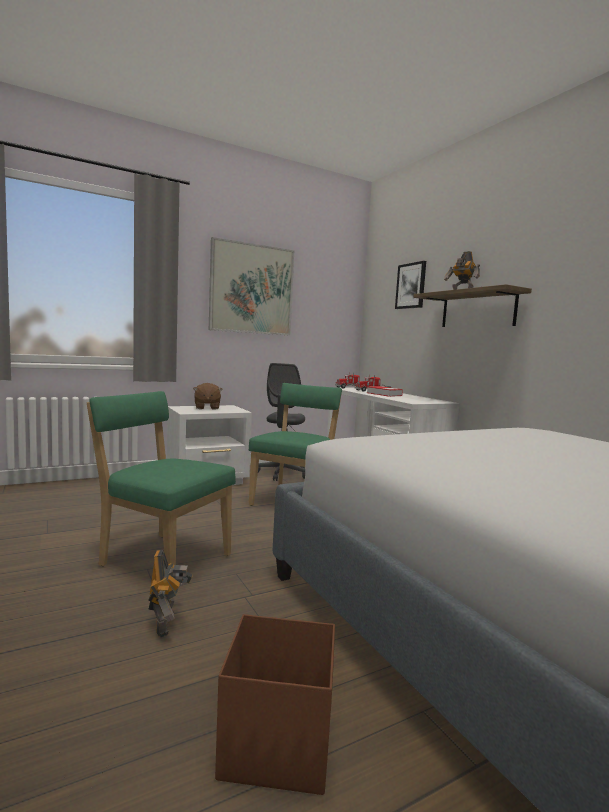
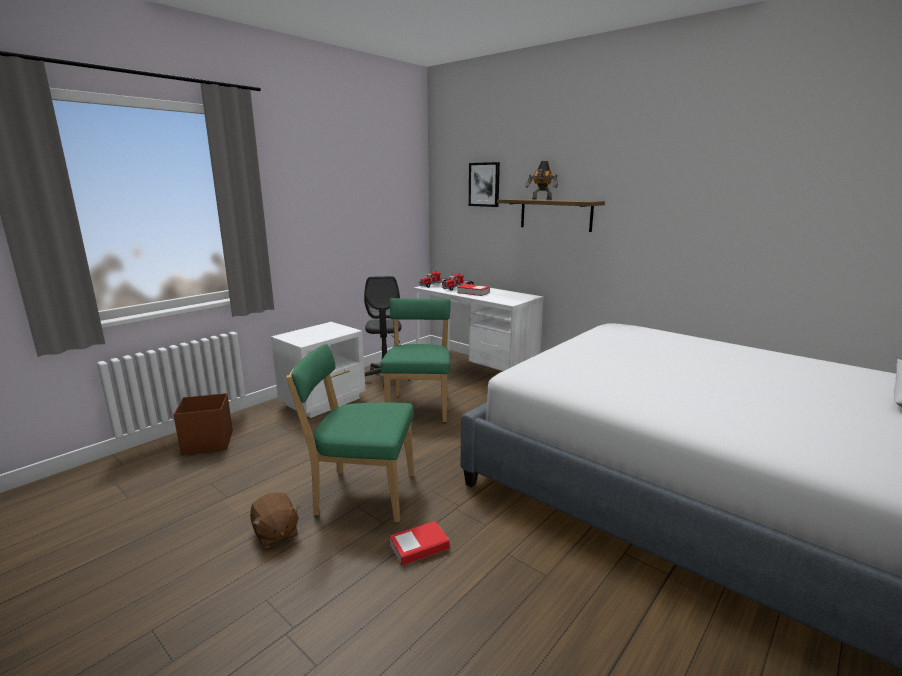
camera: 20 degrees left, 10 degrees up
toy robot [148,550,193,637] -> book [389,521,450,566]
brown plush toy [193,383,223,410] -> brown plush toy moved to [250,493,300,548]
picture [209,237,294,335] -> none
brown storage box [215,614,335,795] -> brown storage box moved to [173,393,233,455]

